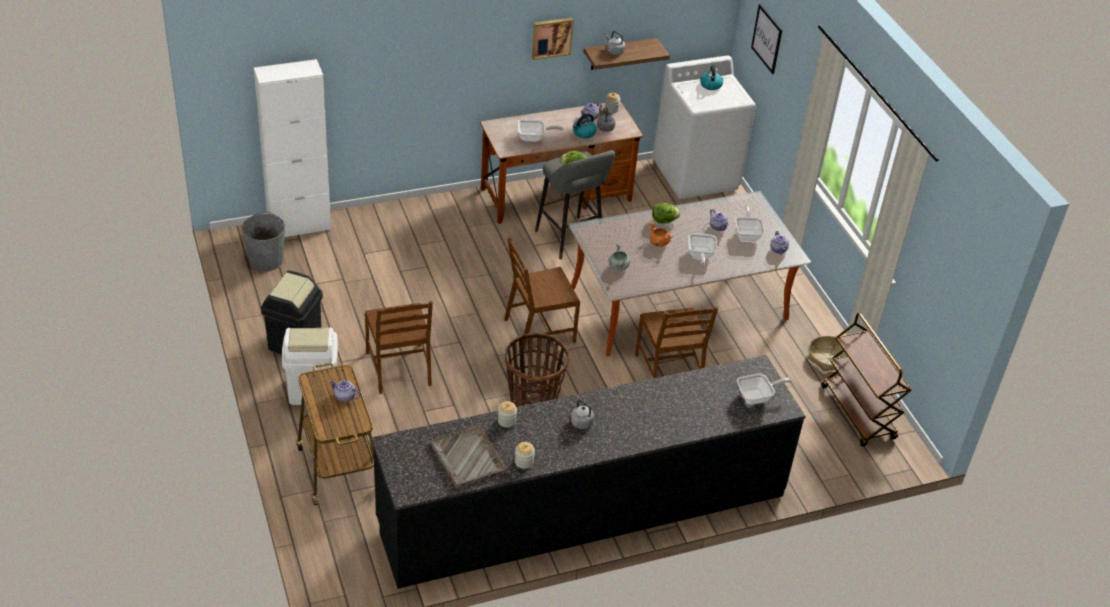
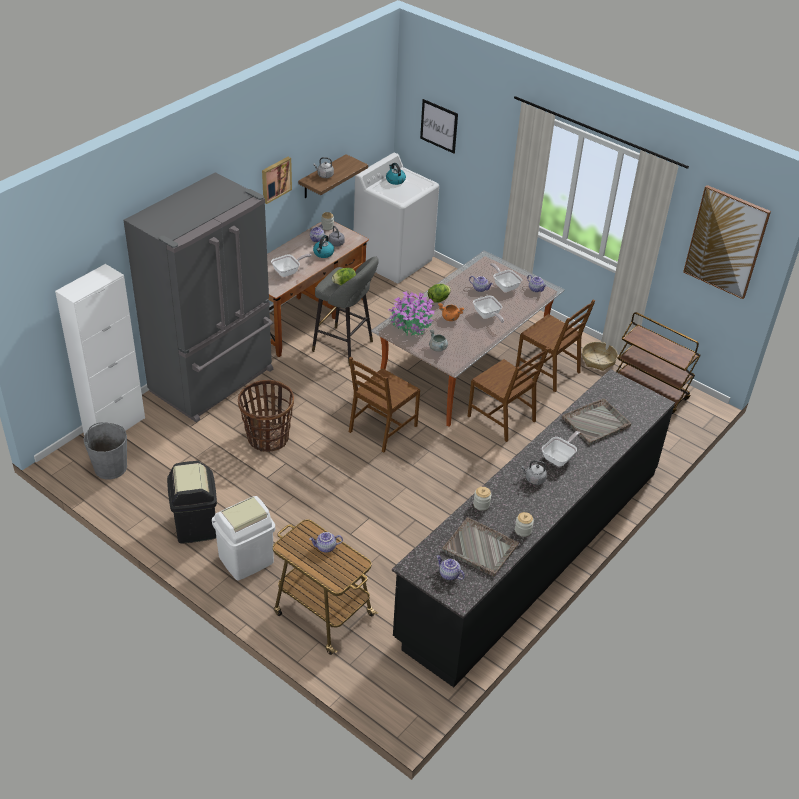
camera: 30 degrees left, 0 degrees up
brown chair [365,301,433,394] -> brown chair moved to [516,299,595,392]
basket [505,333,569,407] -> basket moved to [238,380,294,452]
frying pan [737,373,792,405] -> frying pan moved to [542,431,580,466]
none -> grey fridge [124,172,273,422]
none -> potted plant [389,291,435,336]
none -> teapot [437,555,465,580]
none -> grey tray [562,398,631,445]
none -> picture [683,185,771,299]

